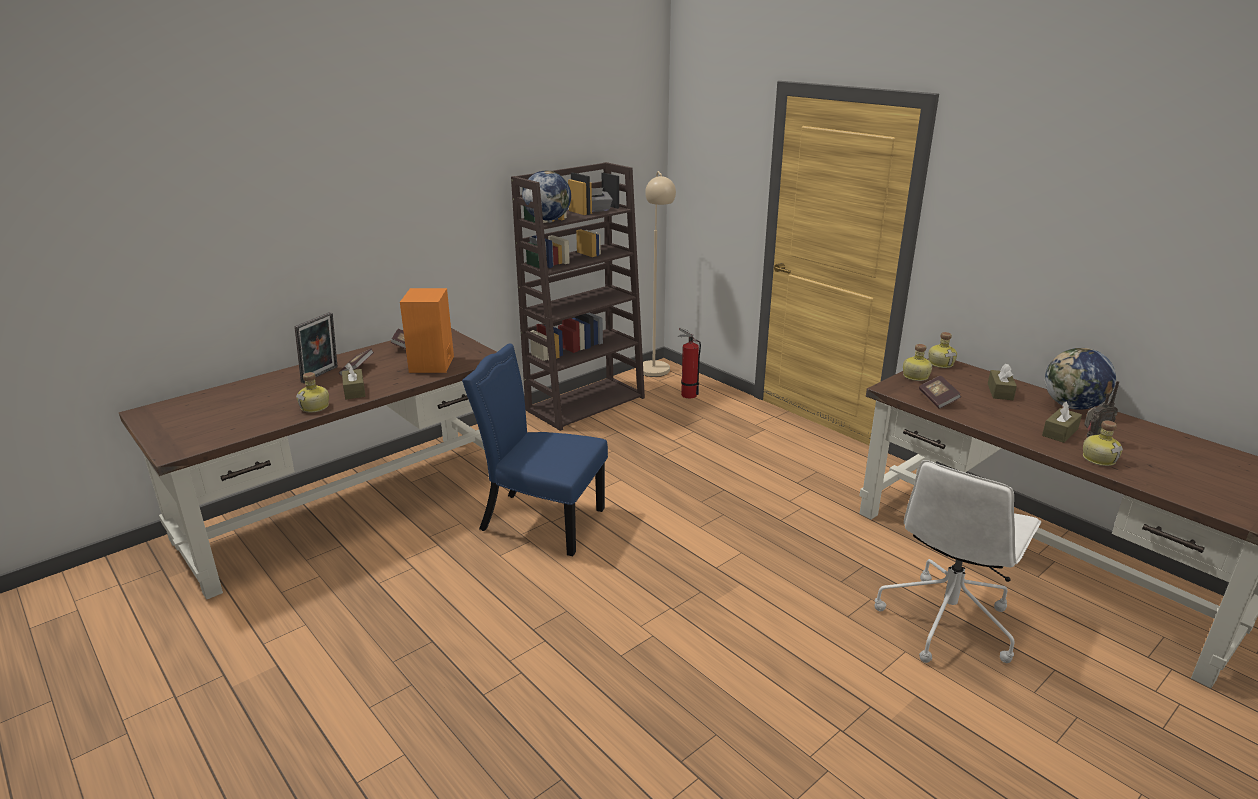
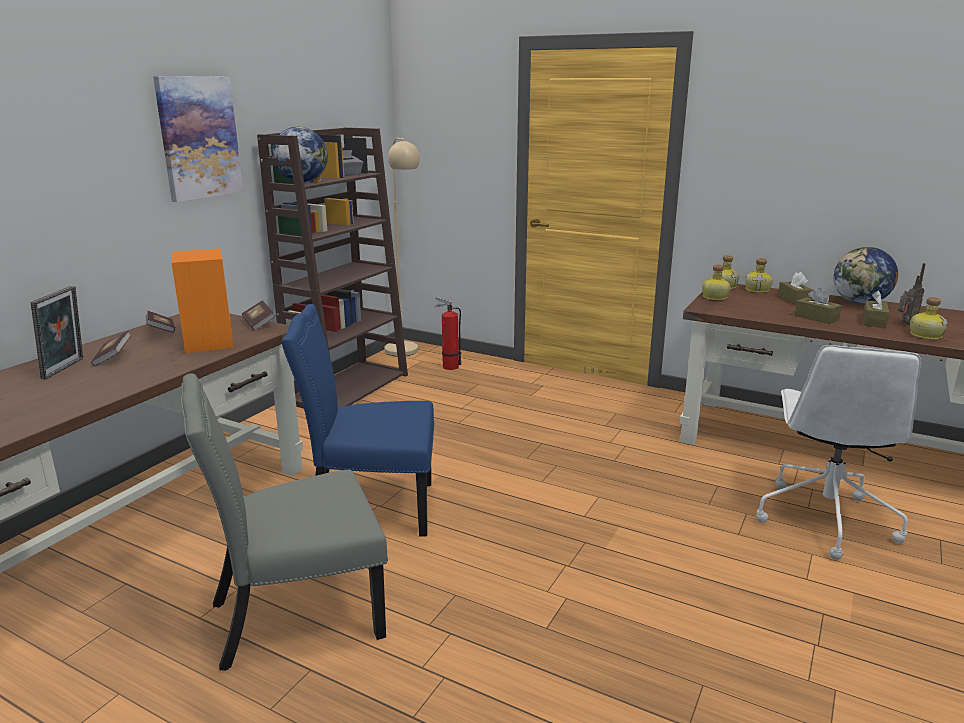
camera: 20 degrees left, 5 degrees down
bottle [296,372,329,413] -> bottle moved to [745,258,773,293]
brown tissue box [342,363,366,399] -> brown tissue box moved to [795,288,842,324]
book [919,376,961,409] -> book moved to [242,300,275,331]
none -> picture [153,76,243,202]
none -> grey chair [181,374,388,671]

